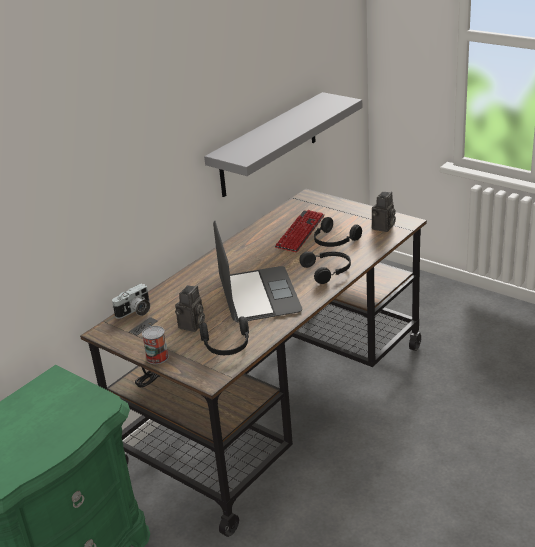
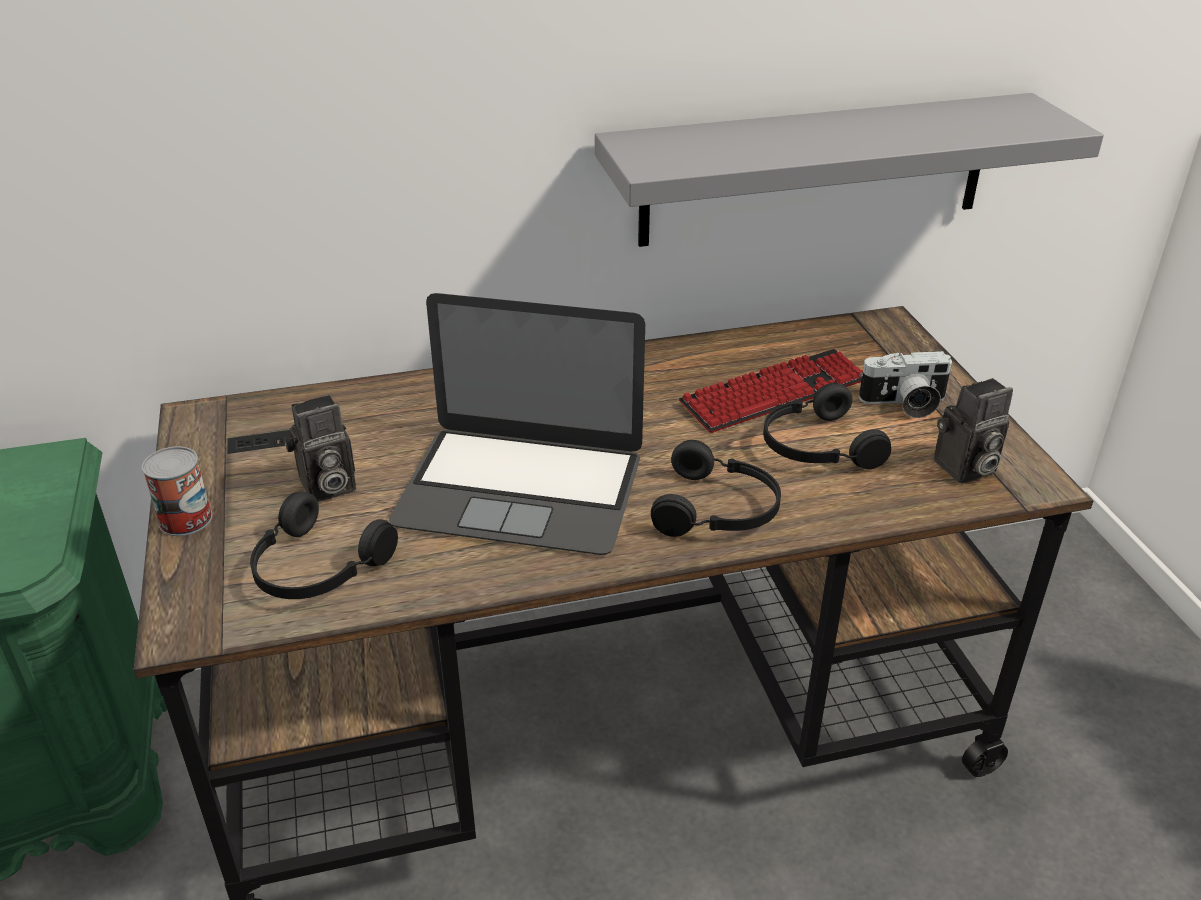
camera: 35 degrees right, 5 degrees up
camera [112,284,150,319] -> camera moved to [858,351,952,418]
laptop [213,221,302,322] -> laptop turned 75 degrees clockwise [389,293,645,555]

